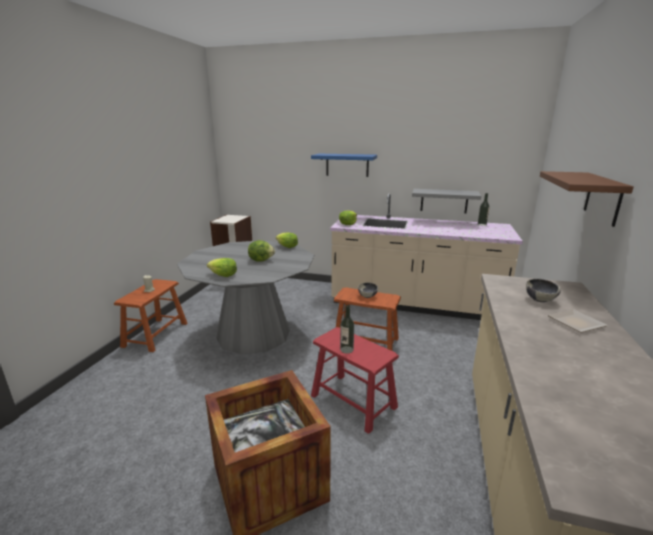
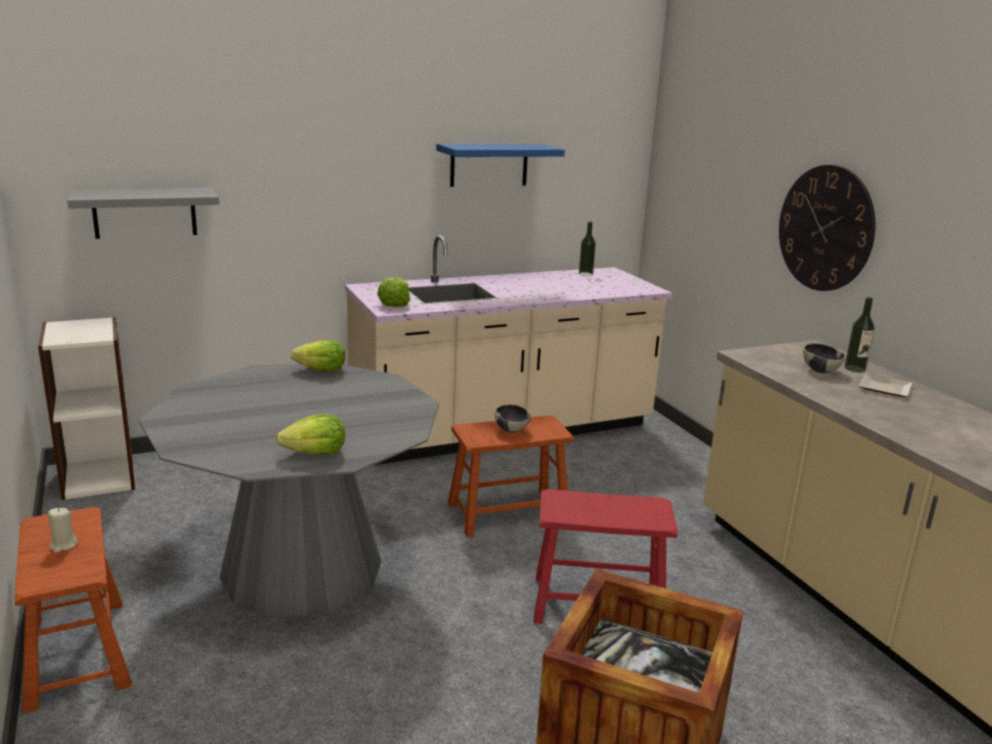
camera: 40 degrees left, 0 degrees up
lettuce [248,240,275,262] -> none
blue shelf [311,154,377,177] -> blue shelf moved to [436,144,565,187]
bottle [340,305,354,354] -> bottle moved to [844,297,875,373]
grey shelf [412,189,481,213] -> grey shelf moved to [67,188,219,239]
brown shelf [540,171,634,227] -> wall clock [779,165,876,291]

